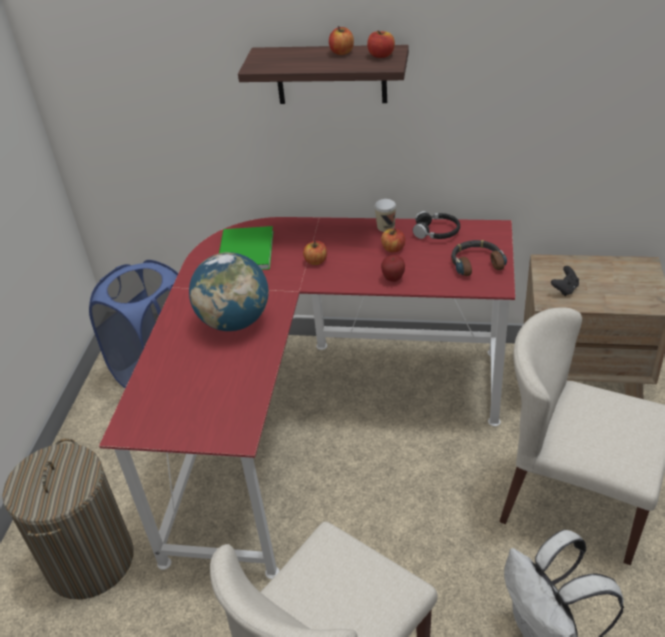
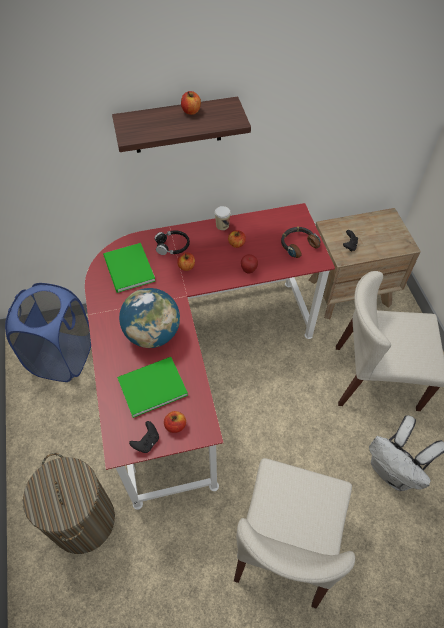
camera: 25 degrees left, 15 degrees up
apple [367,31,395,58] -> apple moved to [164,411,186,433]
black headphones [413,211,460,239] -> black headphones moved to [154,230,190,255]
none -> green book [117,357,188,418]
none -> black game controller [129,421,159,453]

